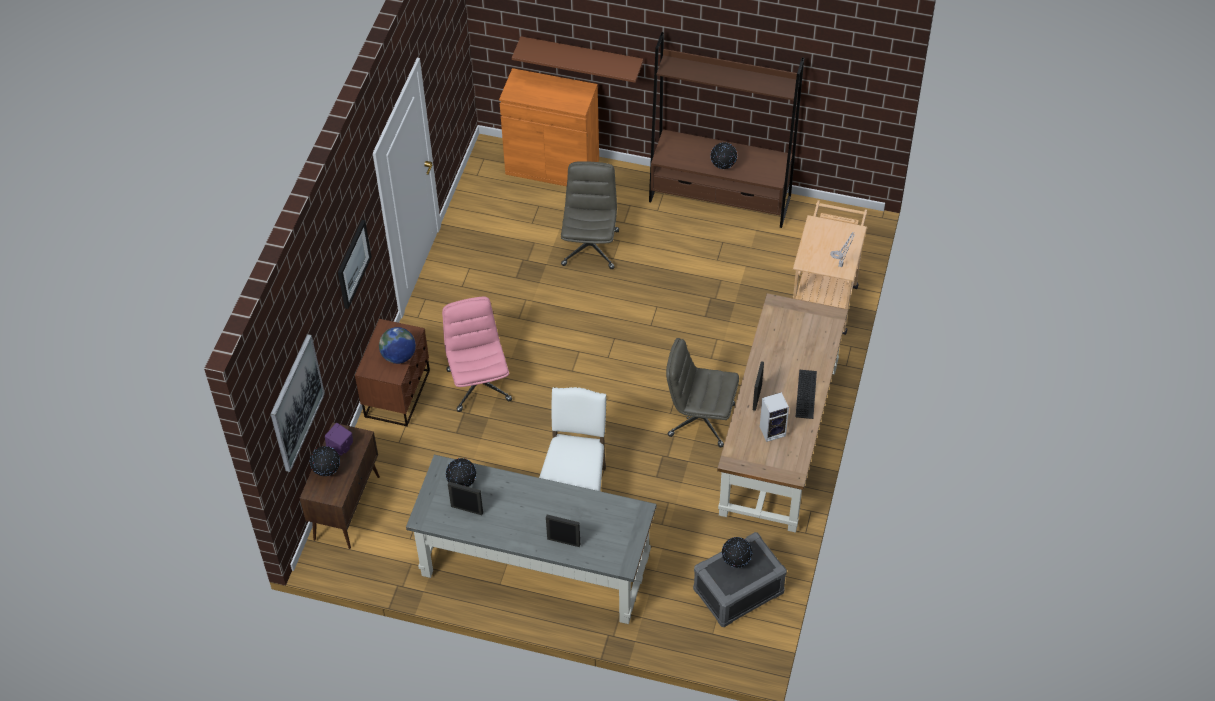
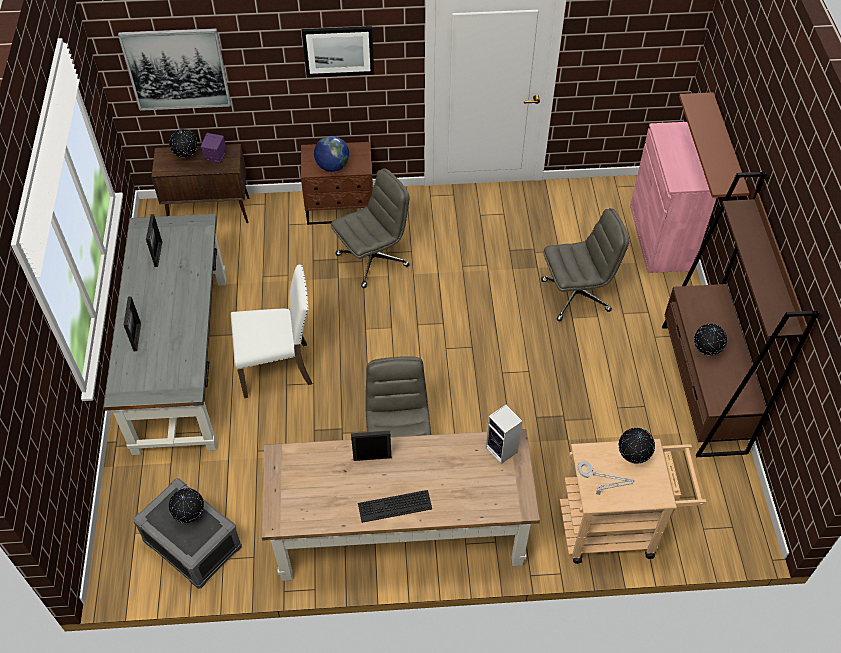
camera: 70 degrees right, 0 degrees up
pink office chair [442,297,512,412] -> grey office chair [331,168,409,288]
globe [446,458,476,487] -> globe moved to [619,428,655,464]
orange cabinet [499,68,599,186] -> pink cabinet [630,122,717,273]
speaker [760,392,789,442] -> speaker moved to [486,405,523,464]

